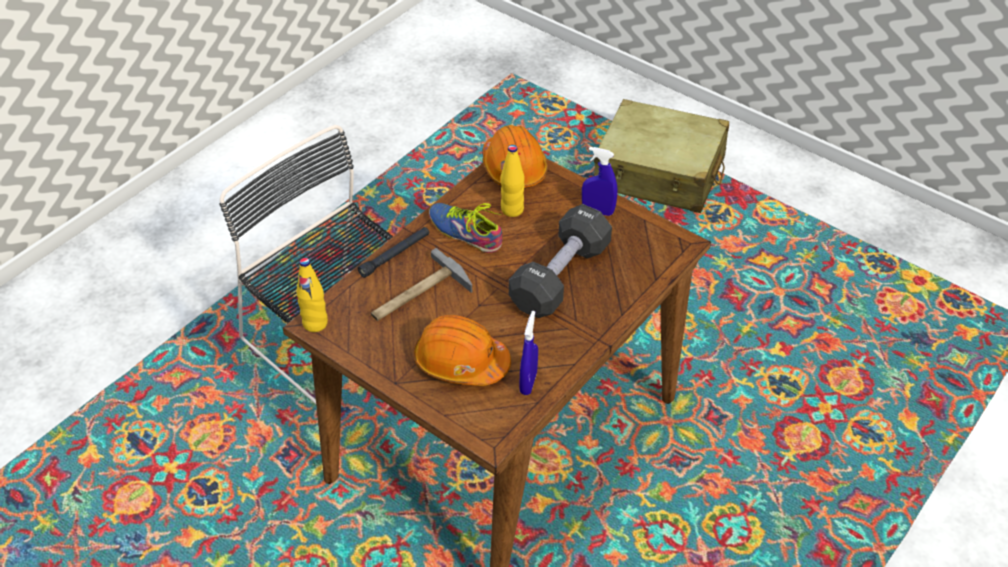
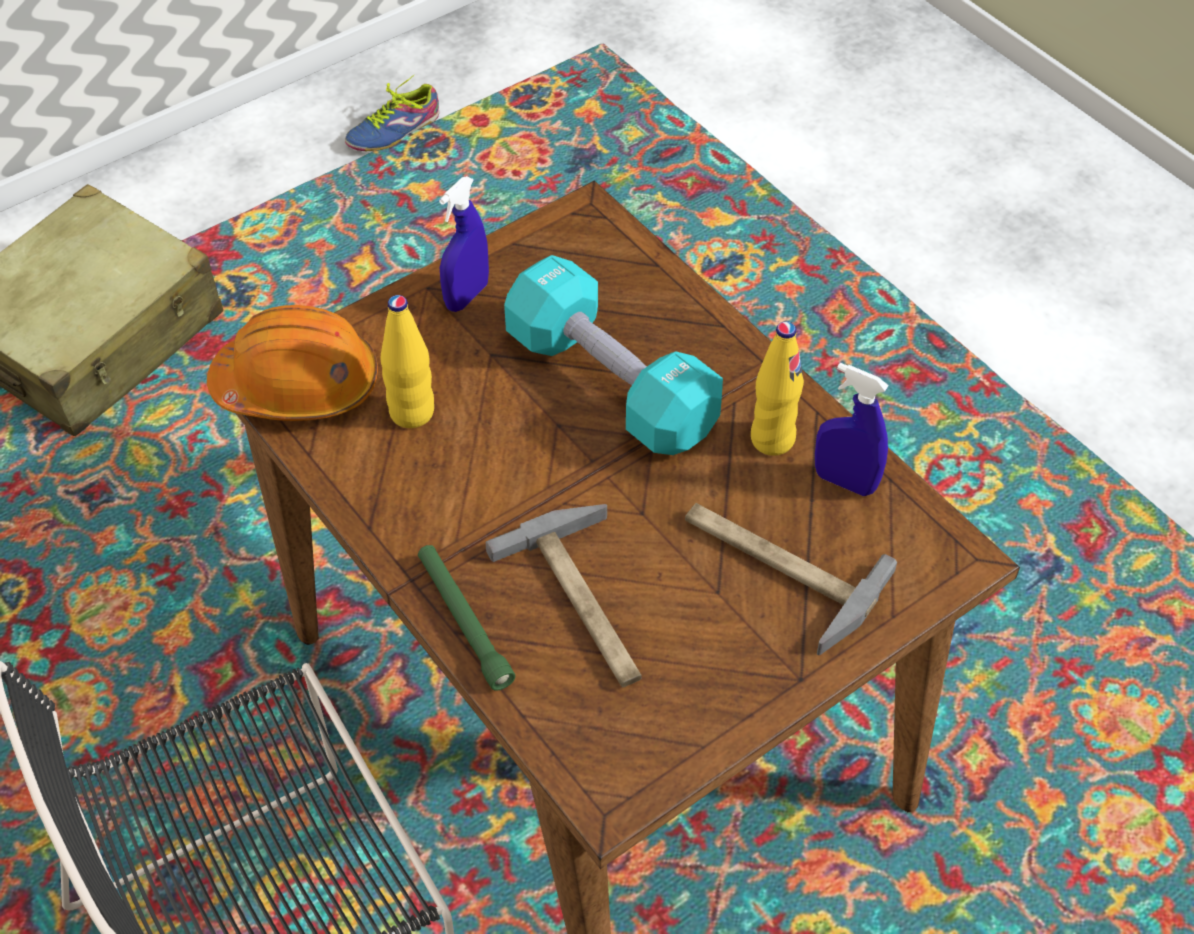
camera: 75 degrees left, 5 degrees up
yellow bottle [296,258,328,332] -> yellow bottle moved to [751,321,804,456]
black flashlight [358,227,429,278] -> green flashlight [418,545,515,691]
orange hard hat [414,315,511,386] -> hammer [685,503,897,655]
shoe [429,203,503,253] -> shoe moved to [345,74,439,151]
black dumbbell [509,204,612,318] -> turquoise dumbbell [504,255,723,455]

